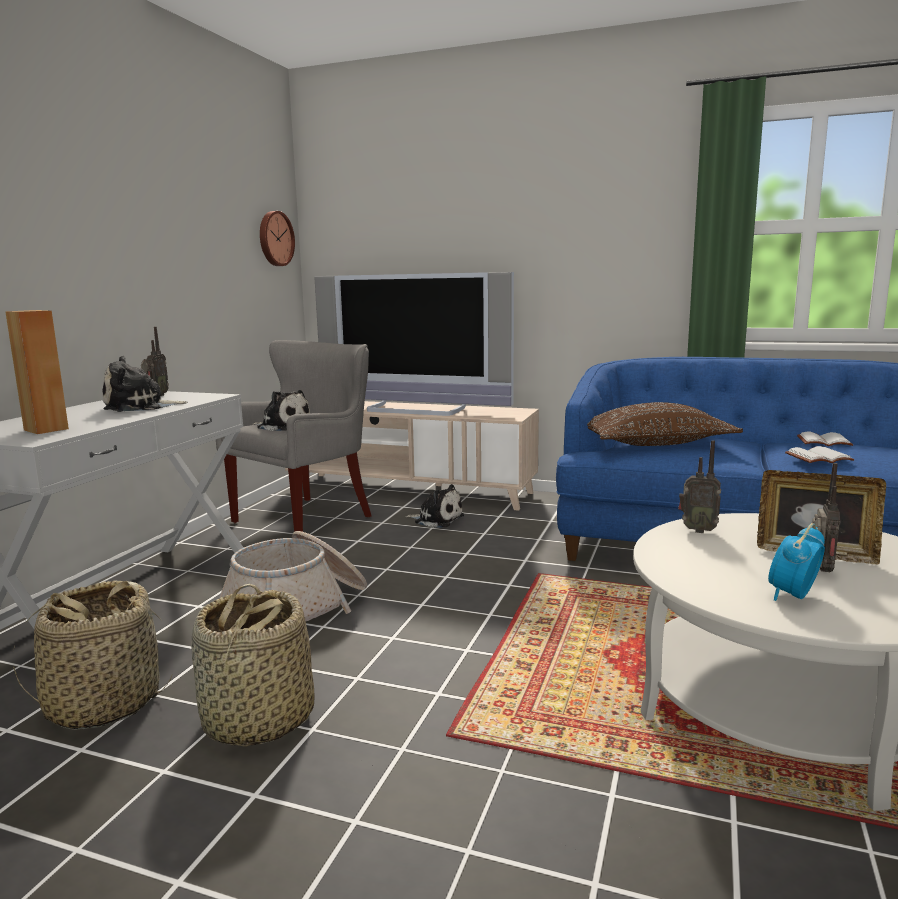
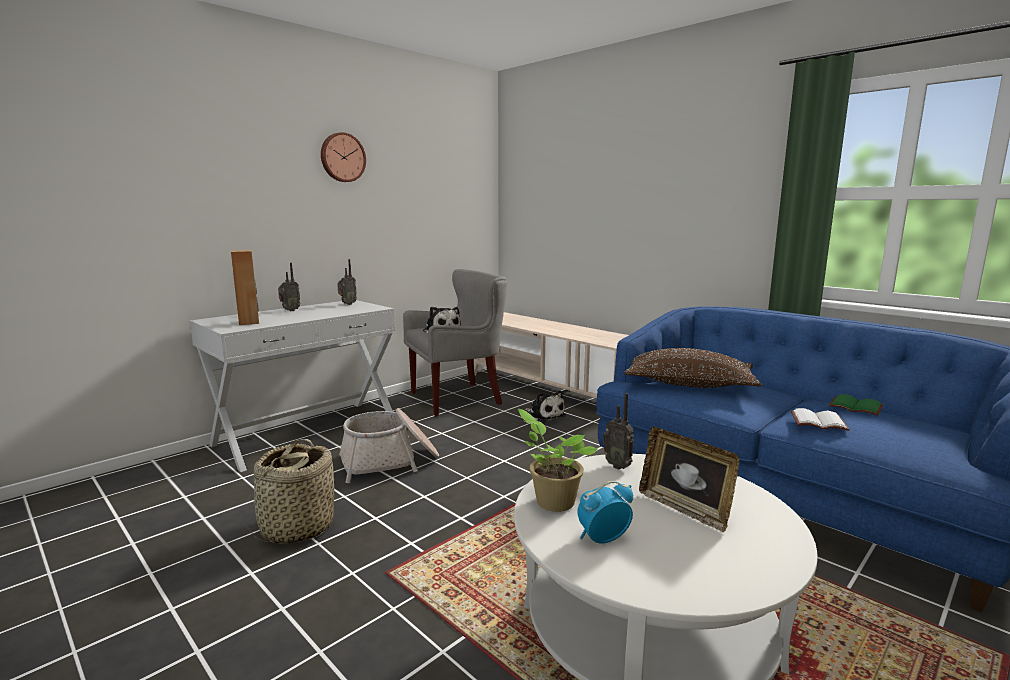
camera: 25 degrees right, 0 degrees up
basket [13,581,173,730] -> none
plush toy [103,356,188,412] -> none
wall clock [260,211,295,266] -> wall clock moved to [321,132,366,182]
television [314,272,514,416] -> none
white book [797,432,853,446] -> green book [829,394,883,416]
radio [811,463,840,572] -> radio moved to [278,263,301,311]
none -> potted plant [518,409,598,512]

